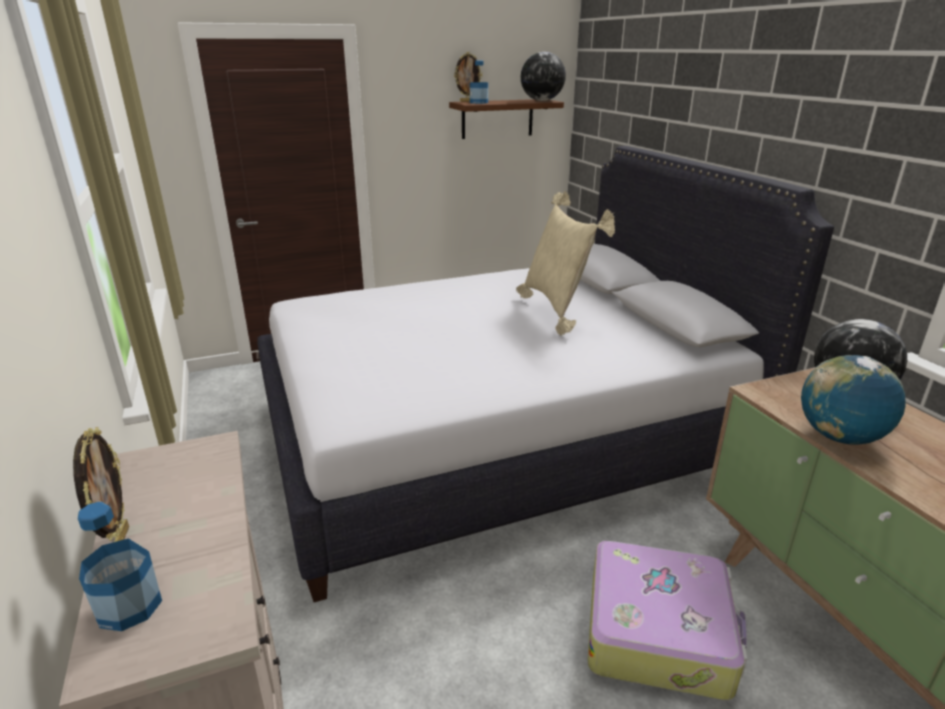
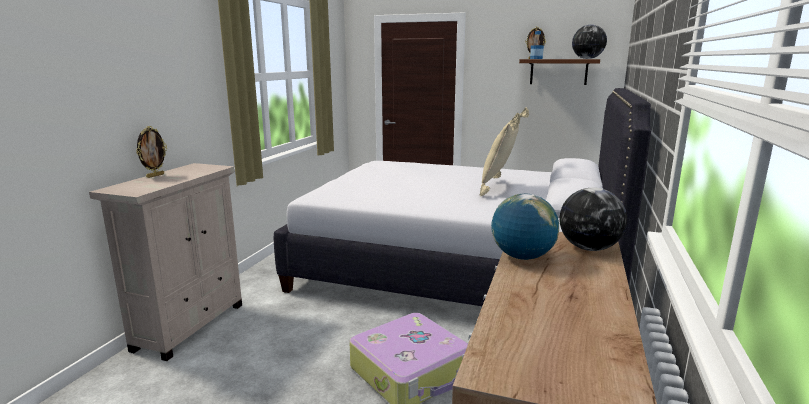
camera: 40 degrees right, 10 degrees down
bottle [78,501,162,631] -> none

